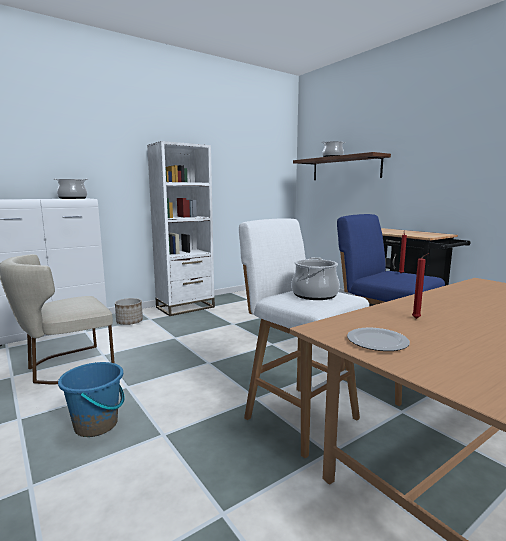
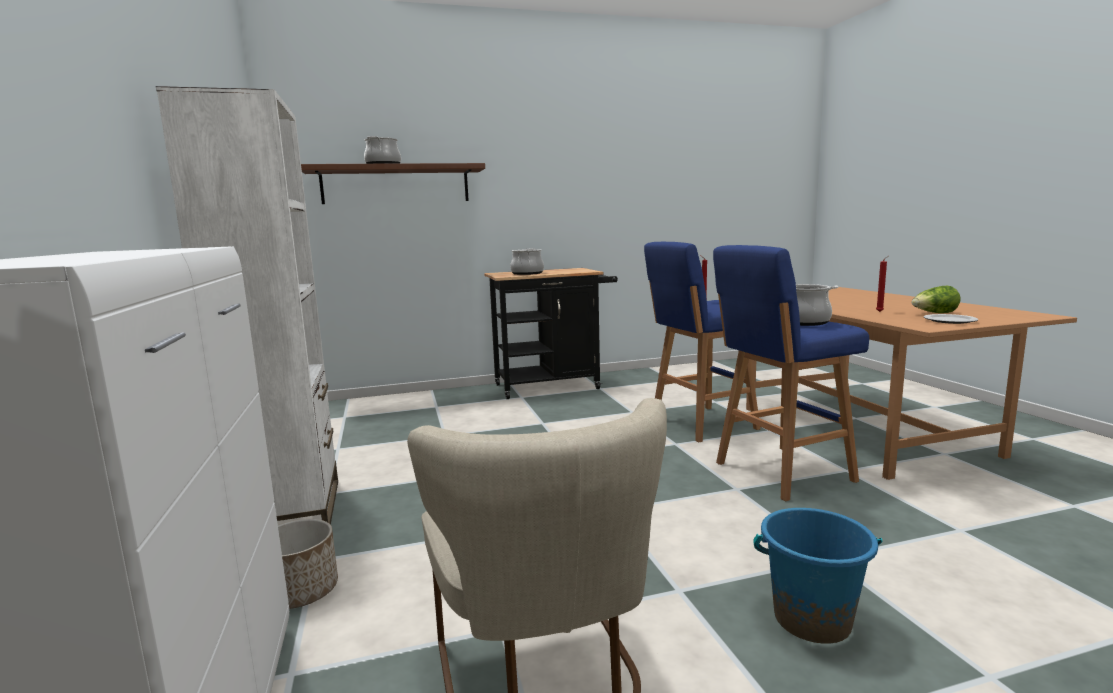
camera: 70 degrees left, 0 degrees up
cooking pot [54,179,88,199] -> cooking pot moved to [510,248,544,275]
white stool [239,218,369,458] -> blue stool [713,245,869,501]
none -> lettuce [911,286,961,313]

